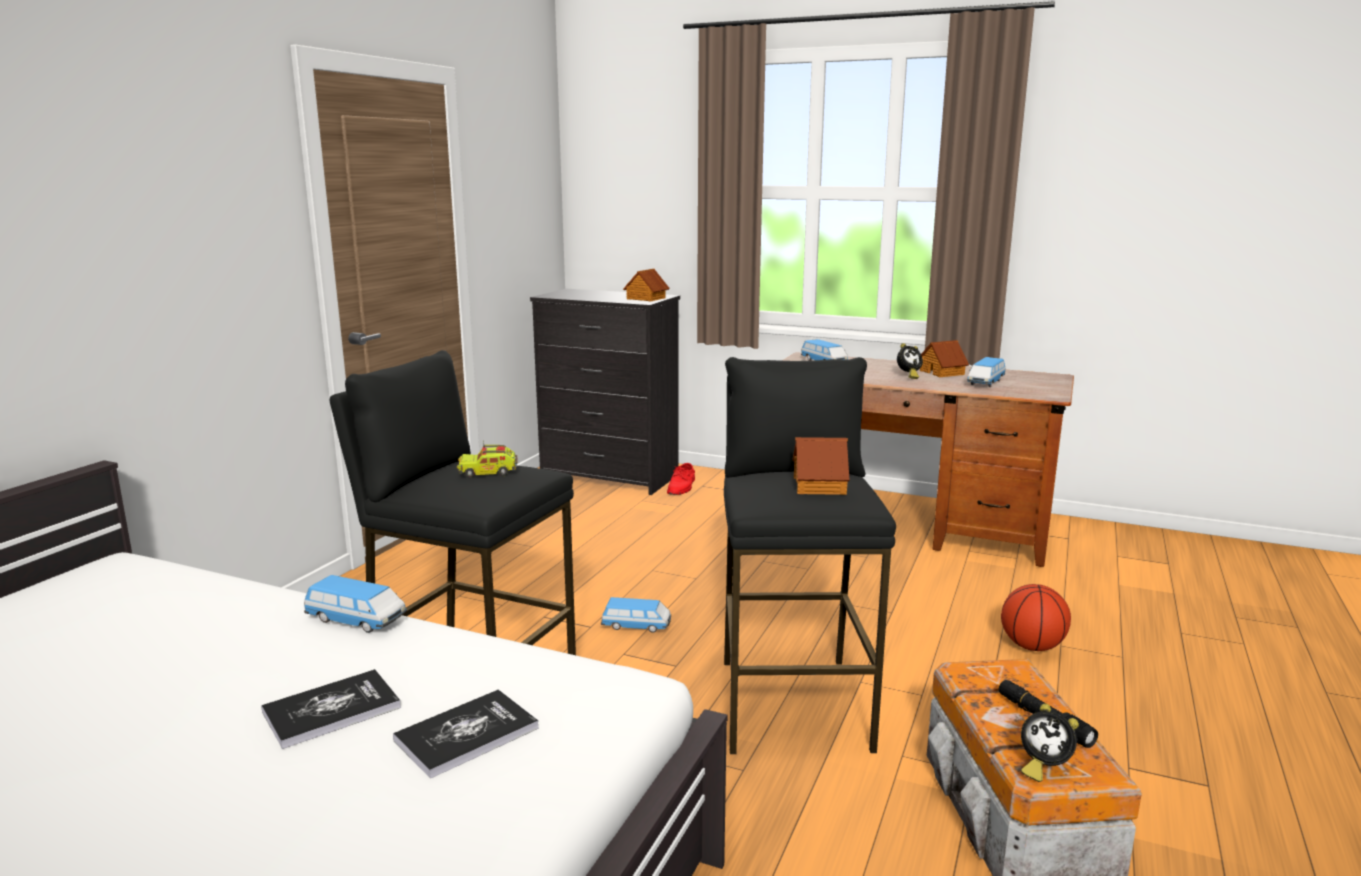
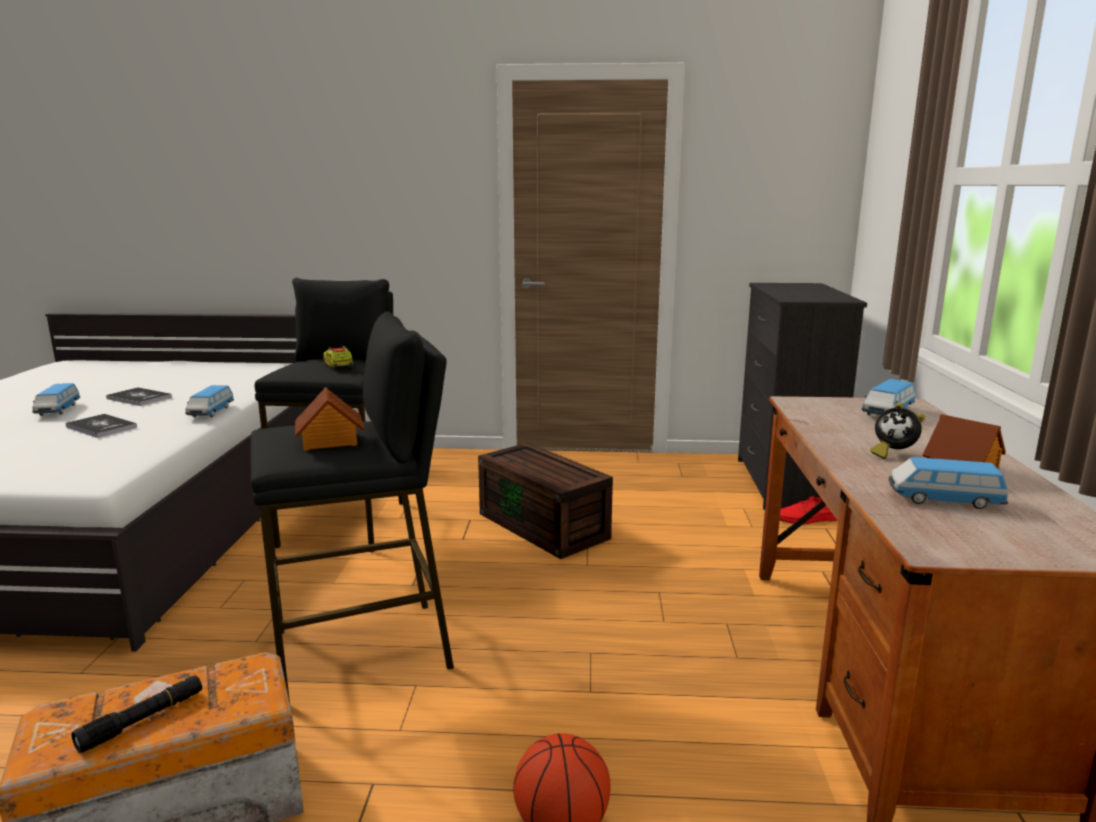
camera: 70 degrees right, 0 degrees up
book [393,689,539,778] -> book moved to [106,387,172,406]
toy car [601,597,671,633] -> toy car moved to [32,383,80,416]
toy house [623,269,670,301] -> none
alarm clock [1021,703,1079,782] -> none
none -> brown storage box [478,443,613,559]

